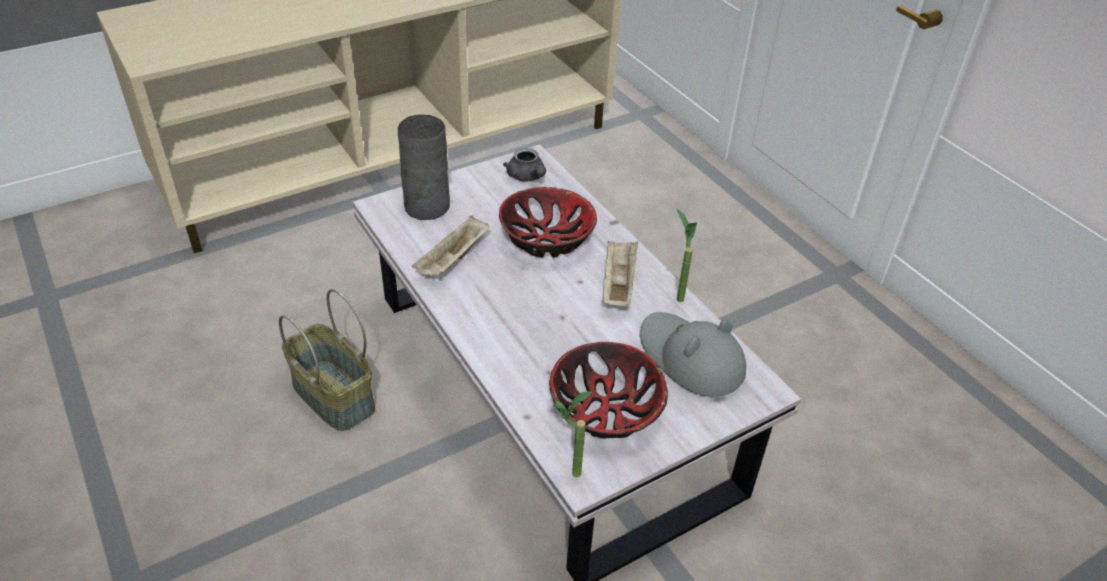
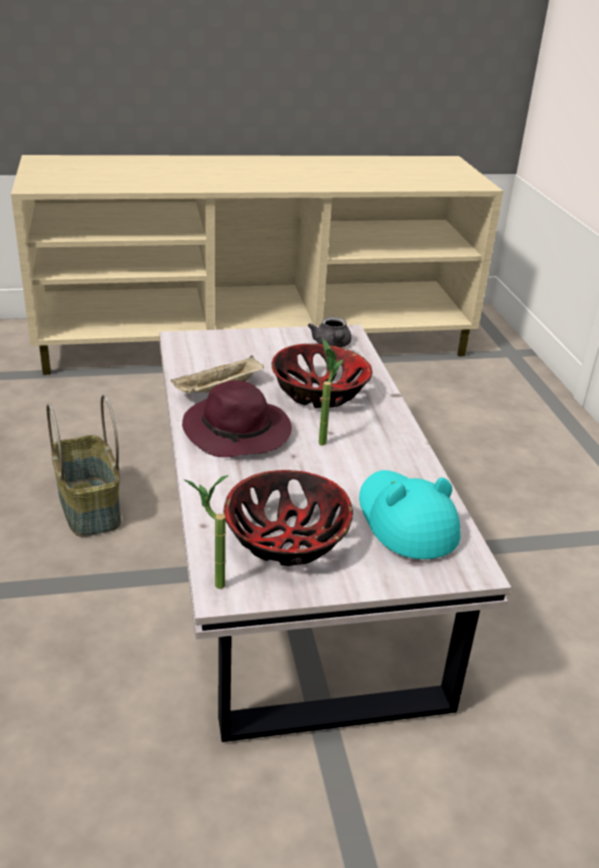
camera: 20 degrees right, 10 degrees down
grey vase [398,115,450,220] -> none
beige tray [602,240,638,307] -> none
grey hat [640,312,746,397] -> turquoise hat [359,470,461,559]
potted plant [676,208,697,302] -> potted plant moved to [319,339,343,446]
none -> purple hat [182,380,292,457]

